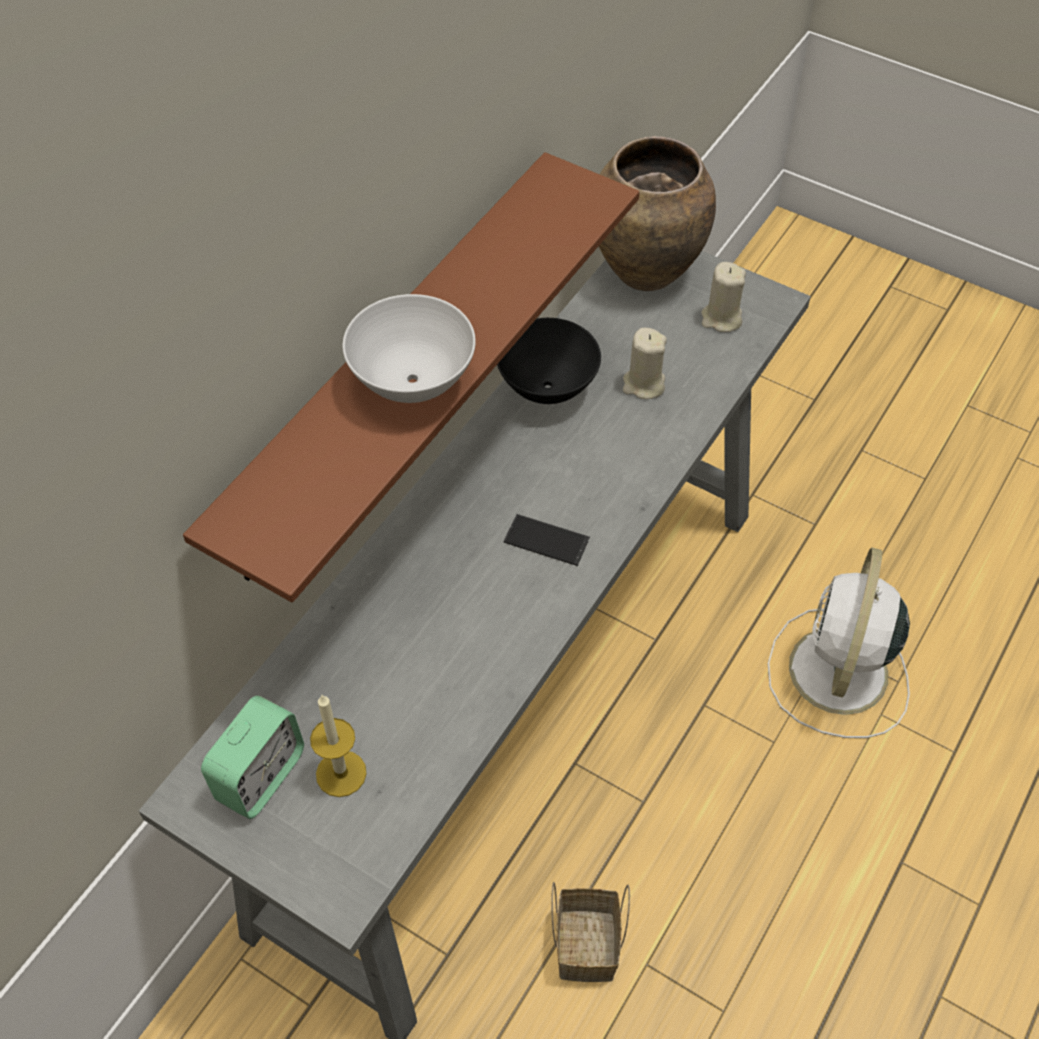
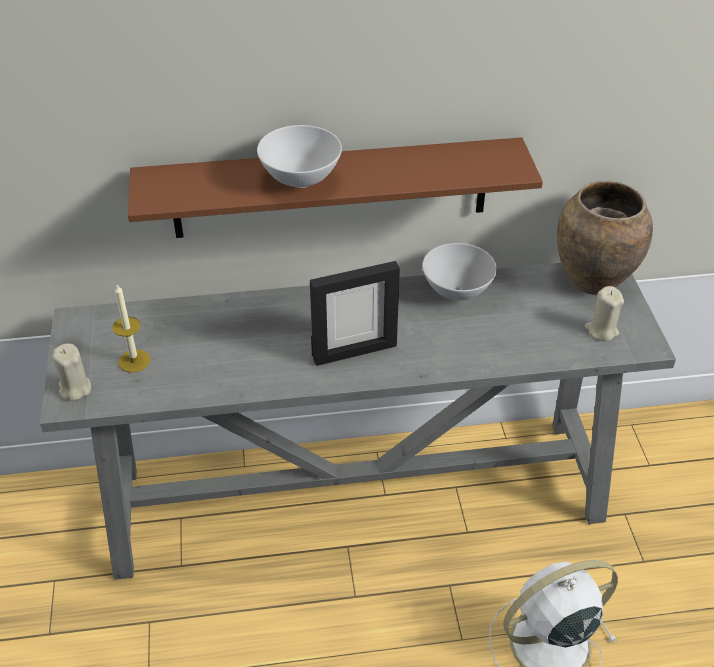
camera: 50 degrees right, 10 degrees down
alarm clock [201,695,304,819] -> none
black bowl [497,318,601,404] -> white bowl [422,243,497,300]
phone [503,514,590,566] -> picture frame [310,261,400,366]
basket [551,882,630,982] -> none
beige candle [623,328,667,399] -> beige candle moved to [53,344,91,401]

